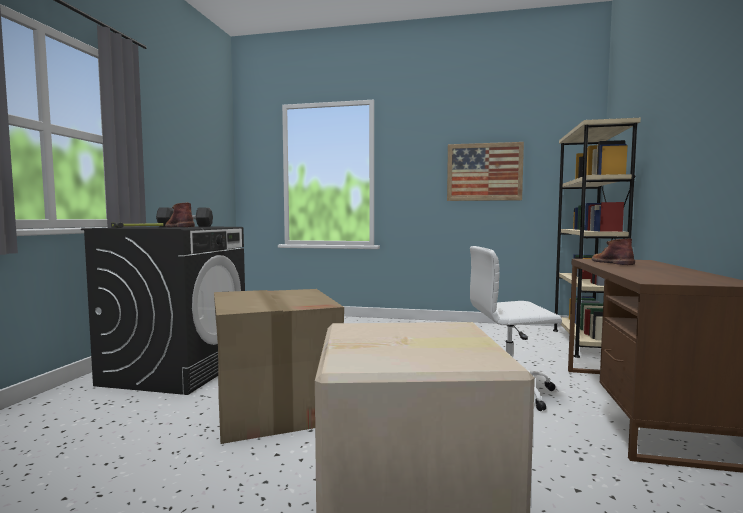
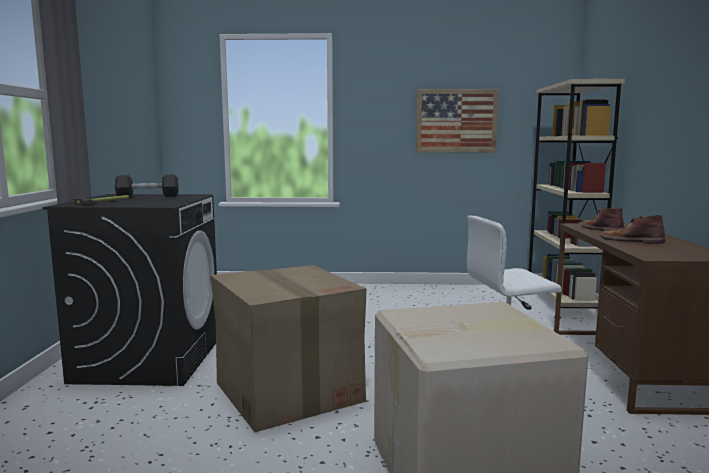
camera: 10 degrees left, 5 degrees up
brown boot [165,202,195,227] -> brown boot moved to [600,215,665,244]

